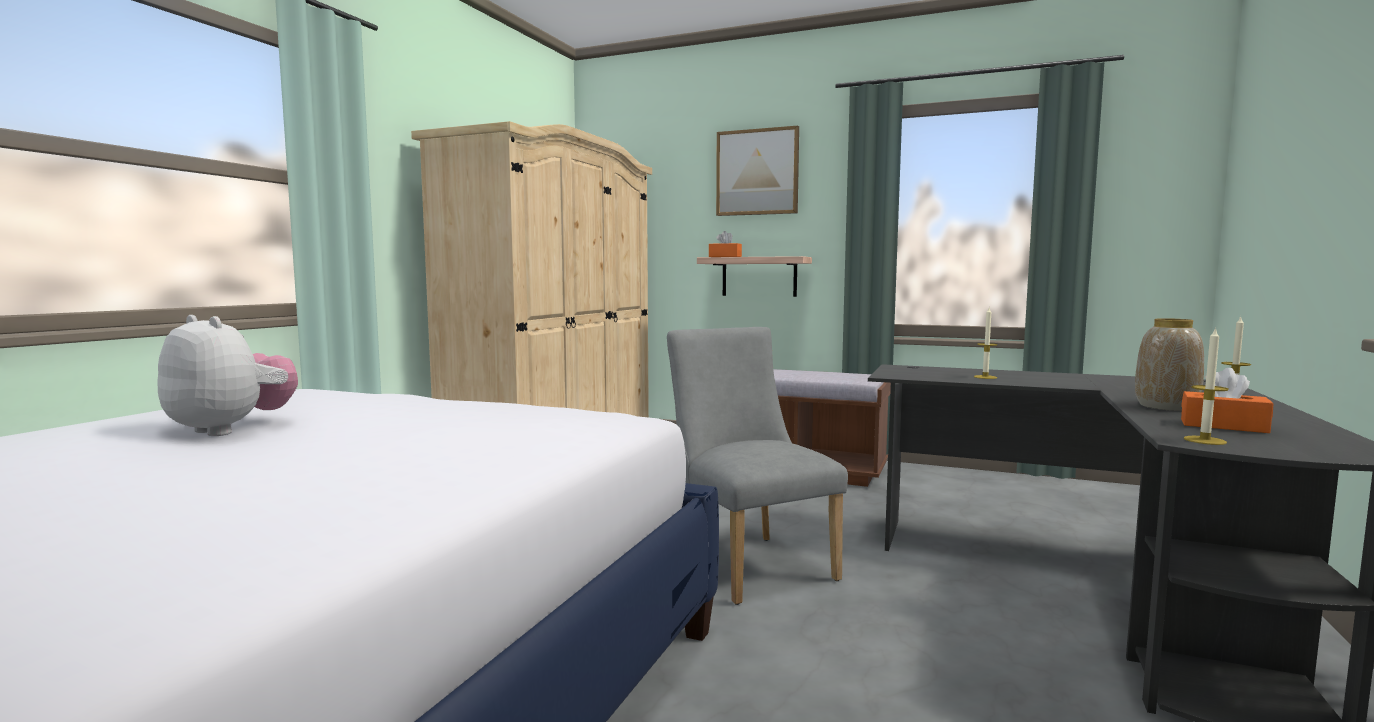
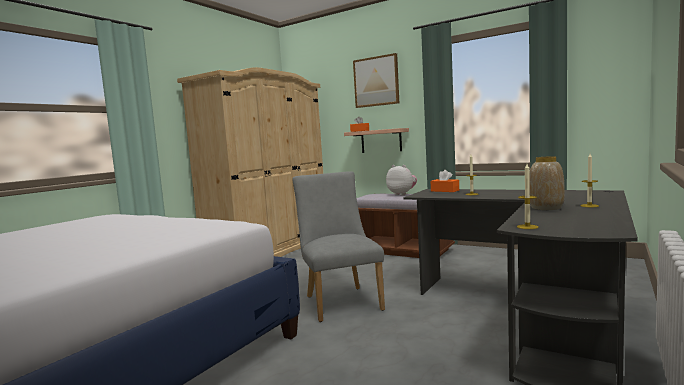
camera: 10 degrees right, 0 degrees up
plush toy [157,315,298,436] -> plush toy moved to [386,165,417,196]
orange tissue box [1181,368,1274,433] -> orange tissue box moved to [431,170,459,192]

